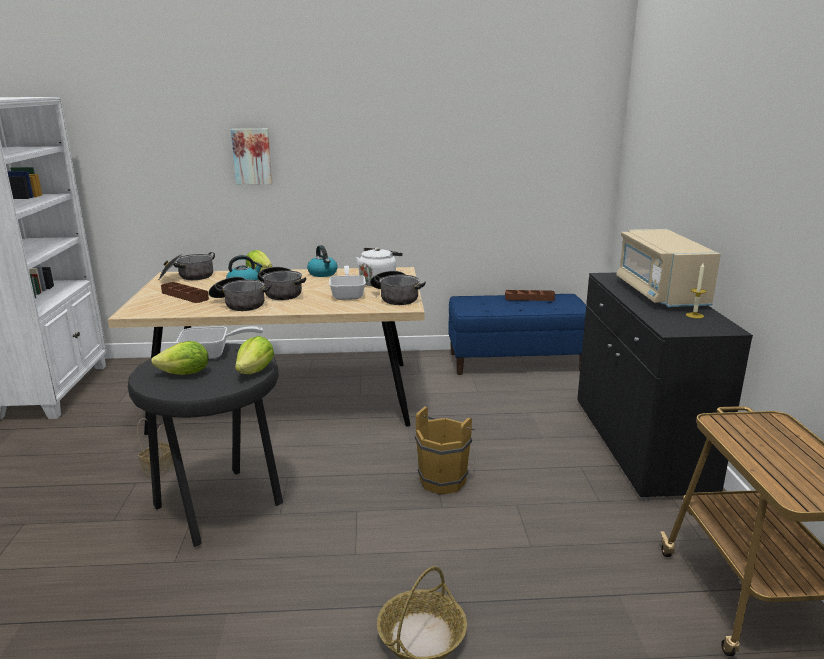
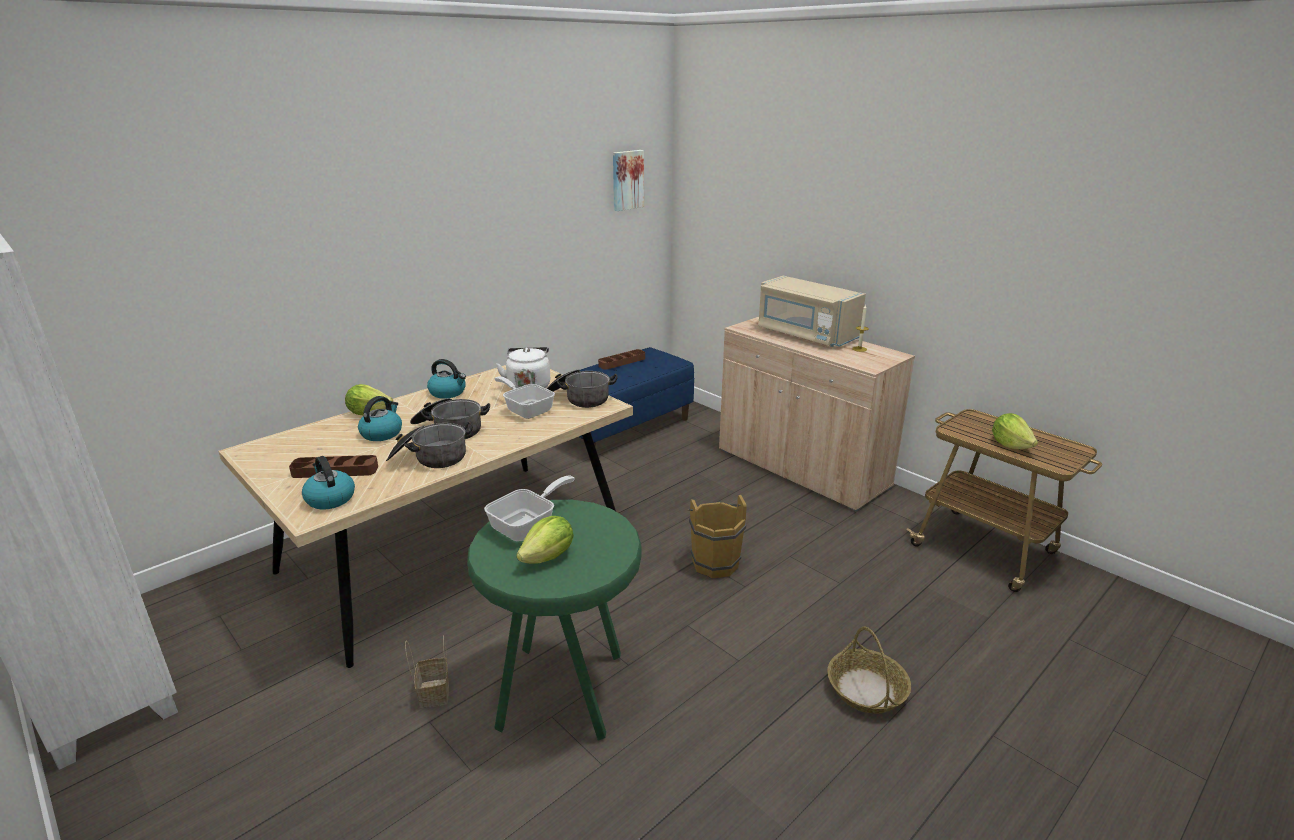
camera: 40 degrees left, 5 degrees up
black stool [128,343,283,547] -> green stool [467,500,642,741]
cooking pot [159,252,215,280] -> none
picture [231,129,272,185] -> picture moved to [613,150,644,211]
lettuce [235,336,274,374] -> lettuce moved to [992,413,1038,449]
black cabinet [577,273,753,500] -> beige cabinet [719,317,915,512]
none -> kettle [302,456,355,509]

